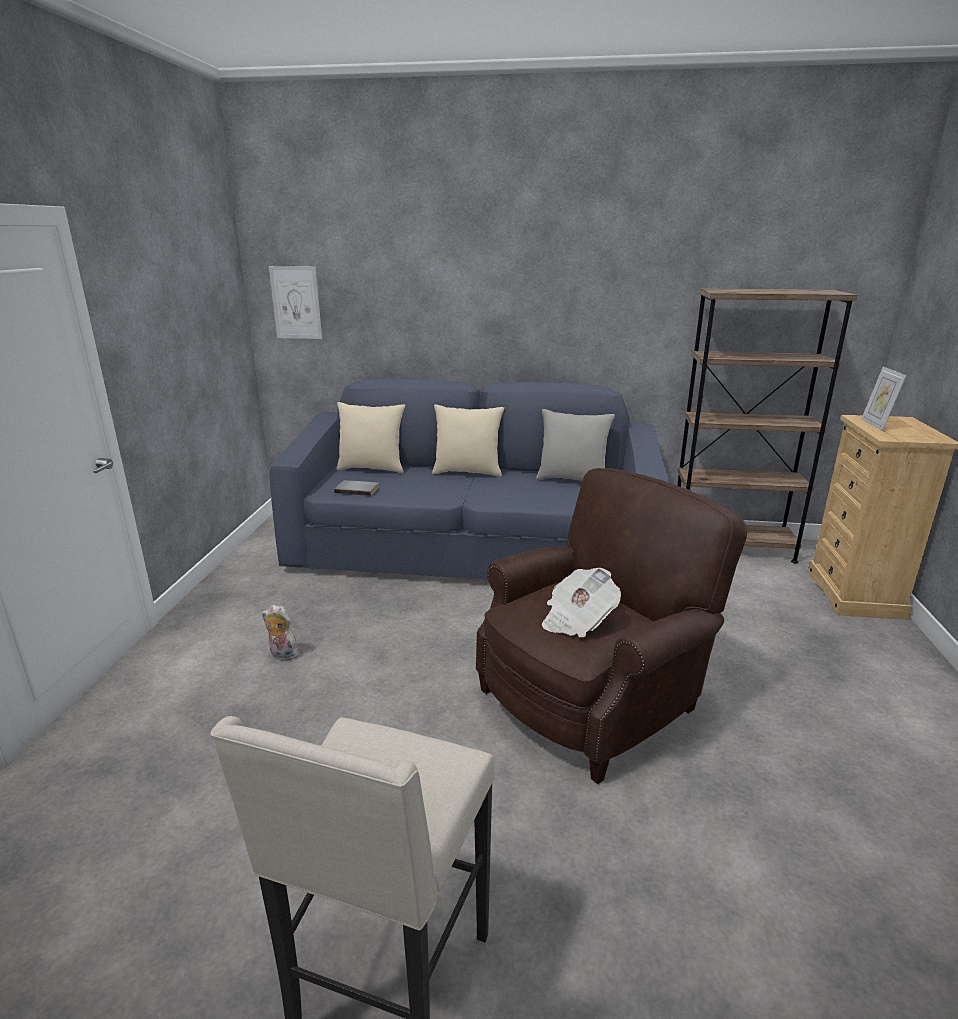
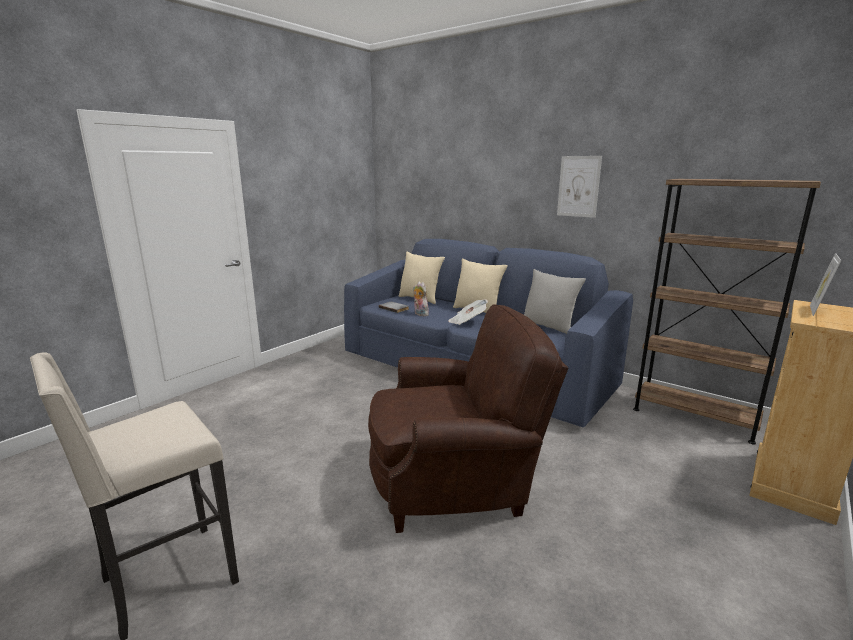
camera: 30 degrees right, 5 degrees down
plush toy [262,605,300,660] -> plush toy moved to [413,282,429,316]
picture [269,266,322,339] -> picture moved to [557,156,602,218]
newspaper [542,568,621,637] -> newspaper moved to [448,299,488,325]

